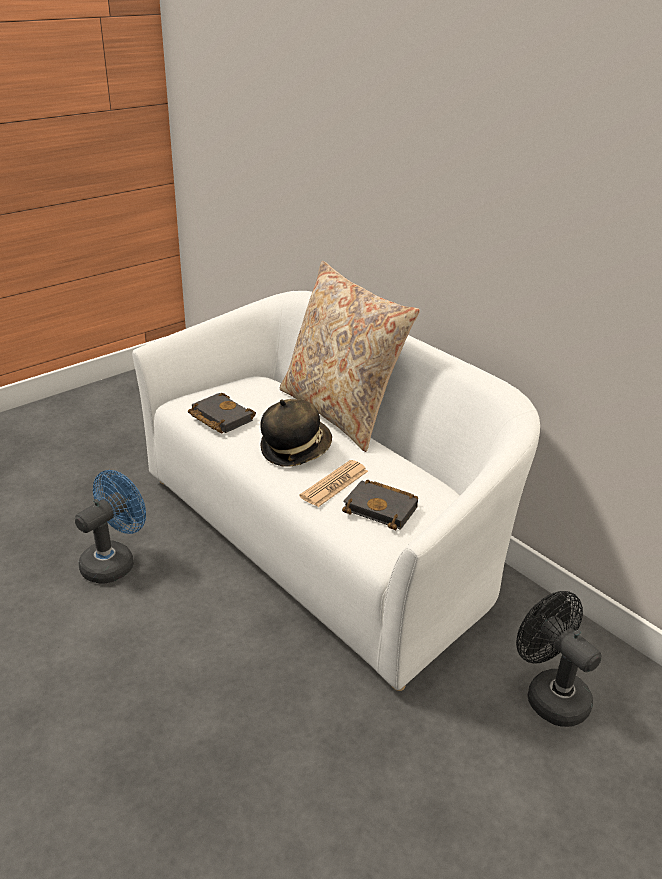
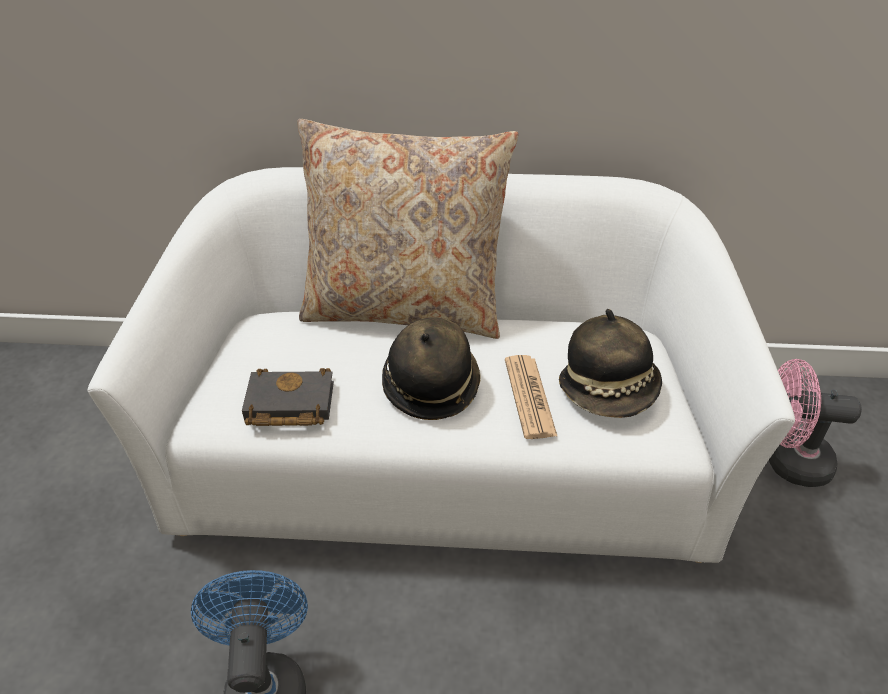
camera: 45 degrees left, 10 degrees up
black book [342,479,418,530] -> hat [559,309,662,418]
black fan [516,591,602,727] -> pink fan [769,359,862,487]

